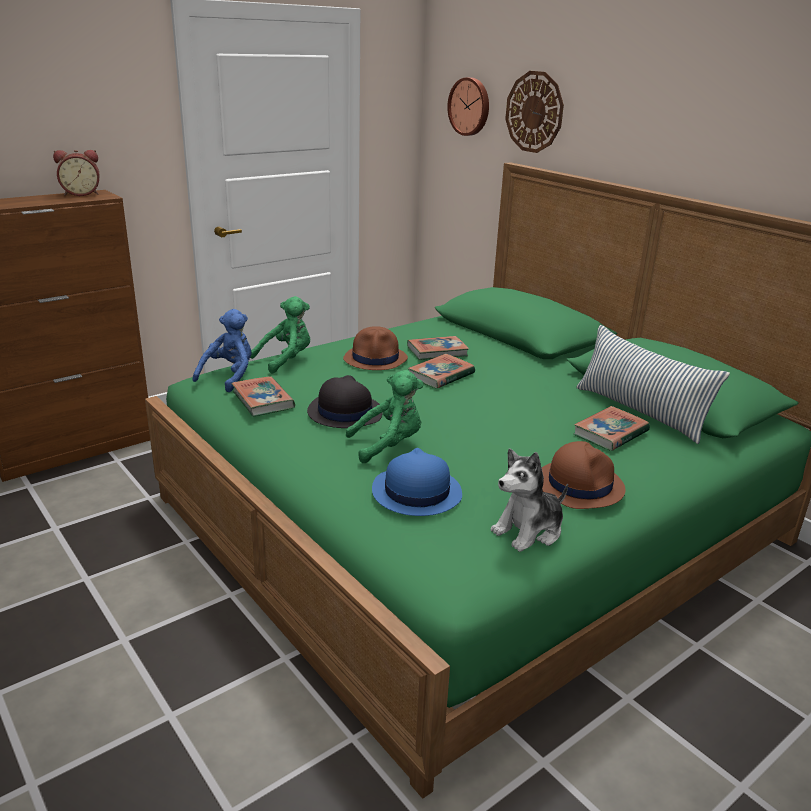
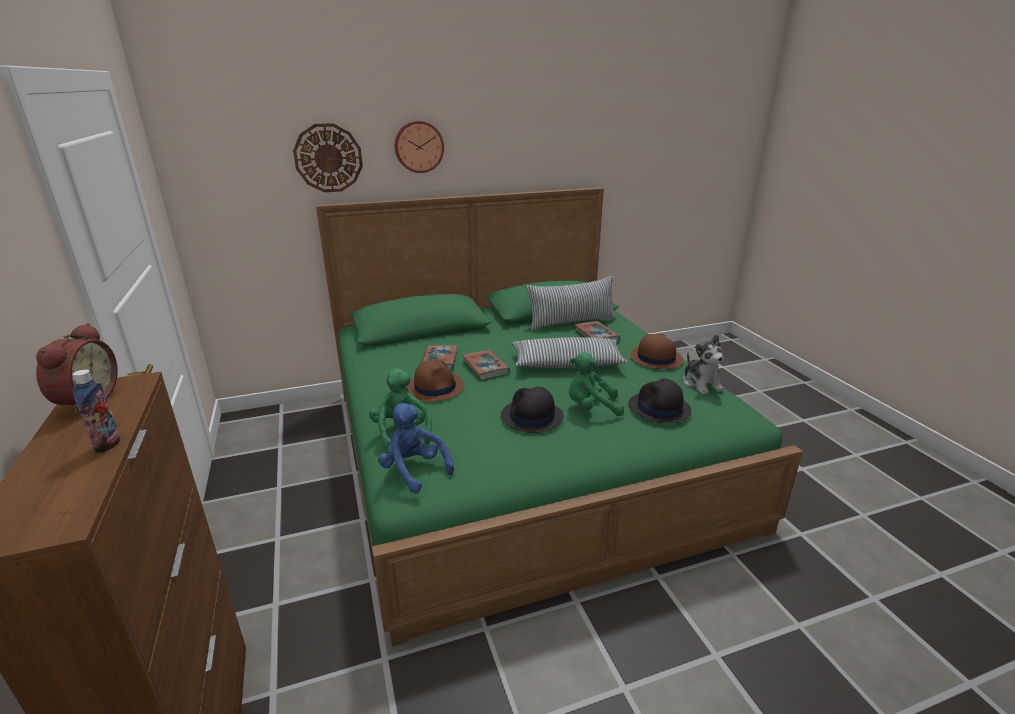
camera: 70 degrees left, 0 degrees up
book [231,376,295,417] -> none
green plush toy [346,370,423,463] -> green plush toy turned 90 degrees counterclockwise [568,352,624,416]
blue hat [372,448,462,516] -> black hat [628,378,691,424]
wall clock [447,77,489,136] -> wall clock moved to [395,121,444,173]
none -> bottle [72,369,121,453]
none -> pillow [512,337,627,368]

